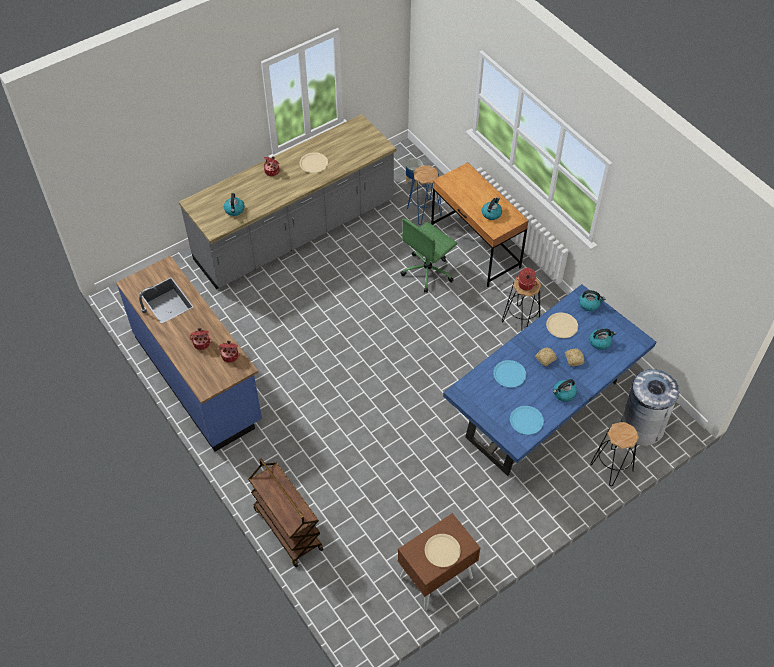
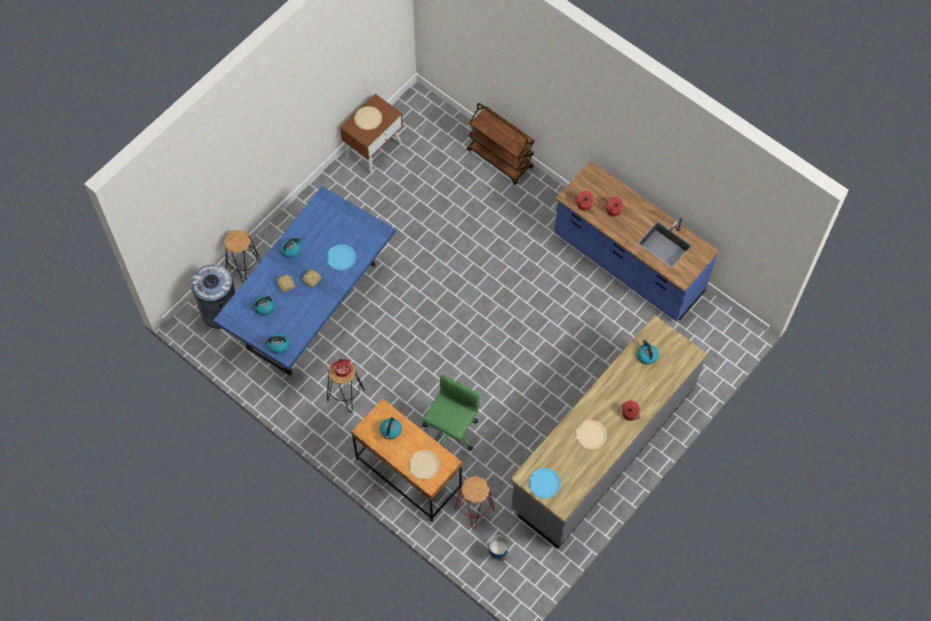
camera: 165 degrees right, 10 degrees up
blue stool [407,165,442,225] -> red stool [454,476,495,529]
blue plate [510,406,544,435] -> blue plate moved to [529,468,560,498]
beige plate [546,313,578,338] -> beige plate moved to [409,450,440,480]

